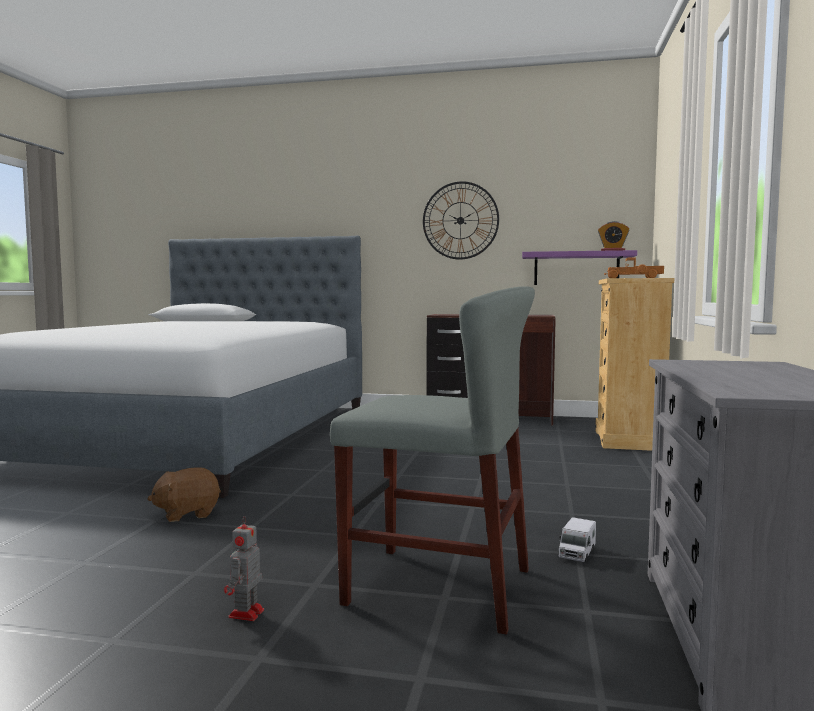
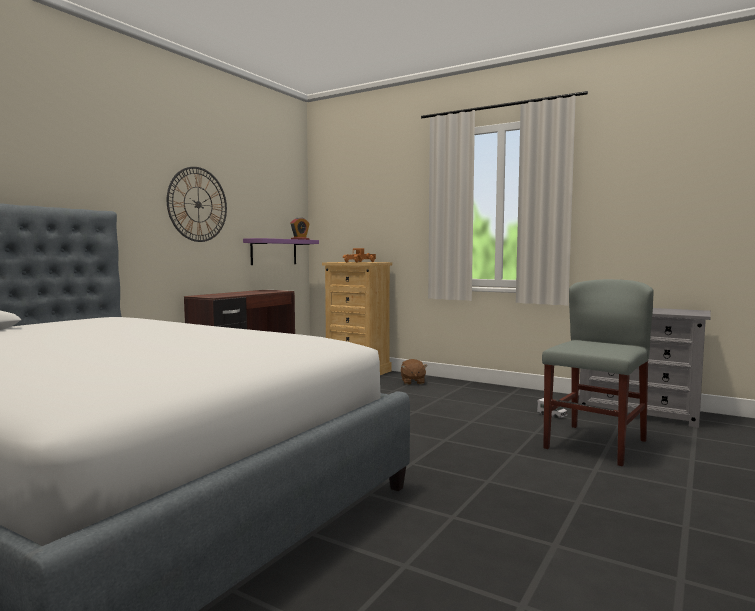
camera: 70 degrees left, 0 degrees up
brown plush toy [148,467,221,522] -> brown plush toy moved to [401,359,427,385]
toy robot [224,516,264,621] -> none

